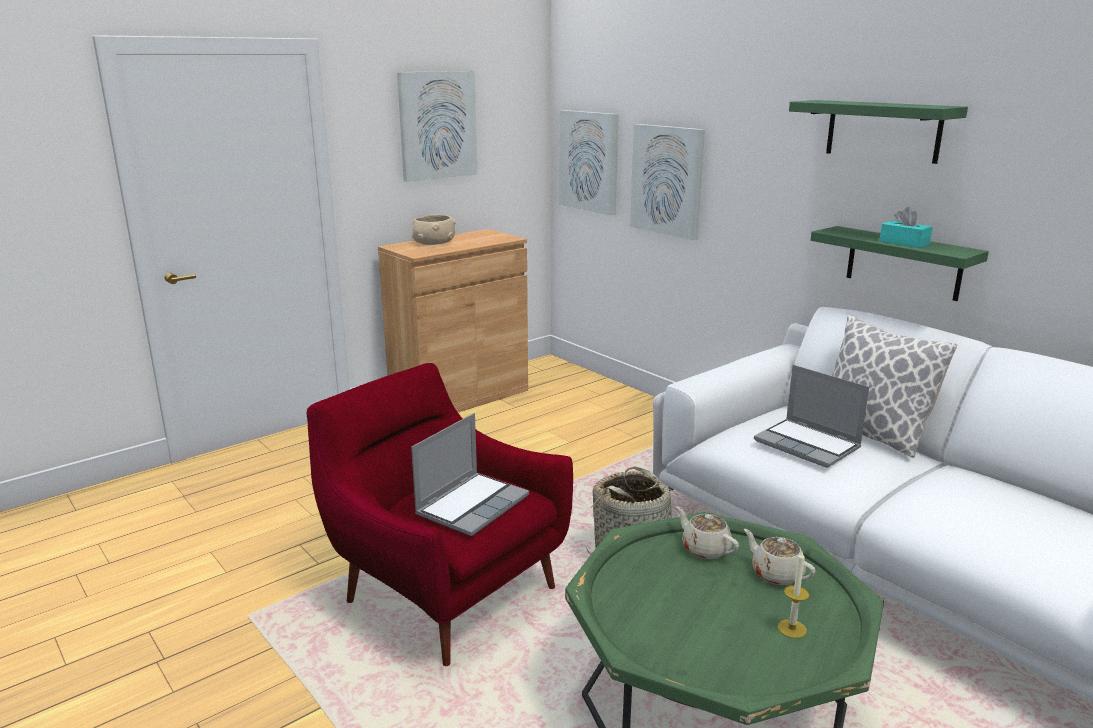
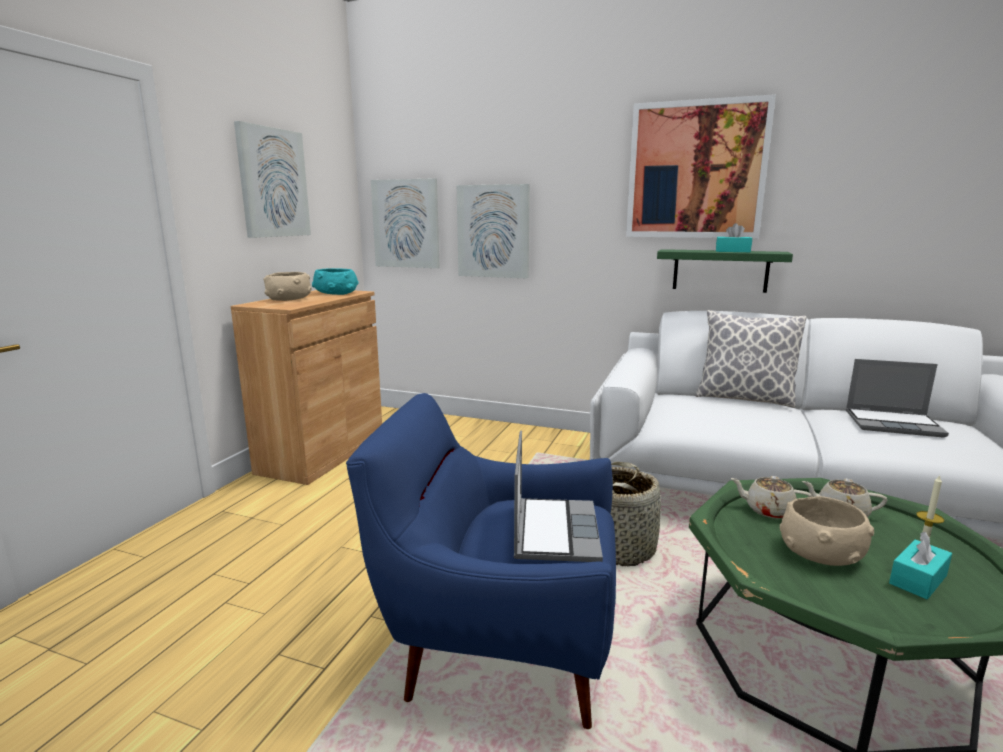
camera: 30 degrees left, 5 degrees down
red armchair [307,363,573,666] -> blue armchair [346,393,616,729]
laptop [754,365,869,468] -> laptop moved to [846,359,949,437]
green shelf [789,100,968,164] -> picture [626,94,776,238]
none -> turquoise bowl [312,268,359,295]
none -> beige bowl [780,496,874,566]
none -> turquoise tissue box [889,532,952,599]

